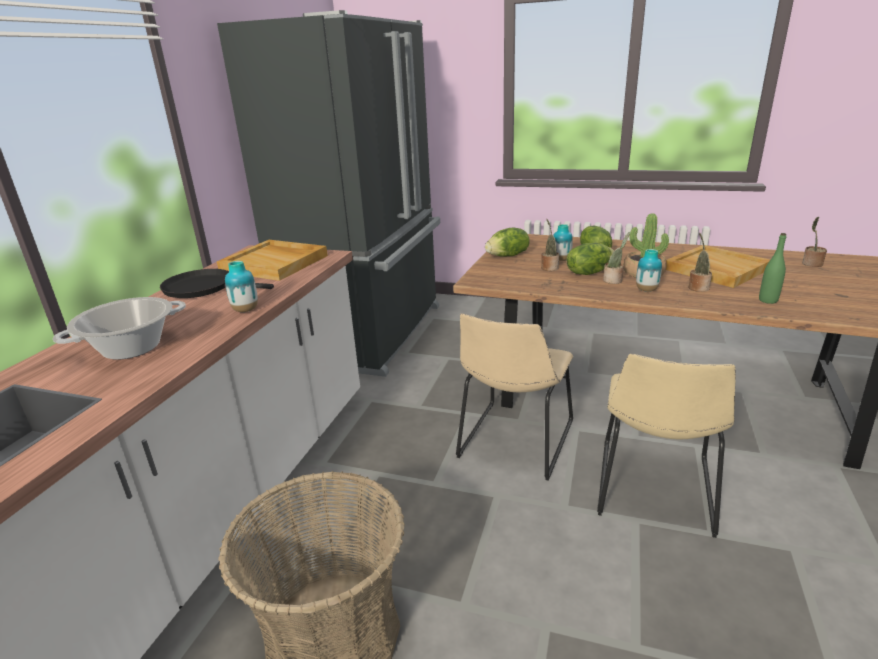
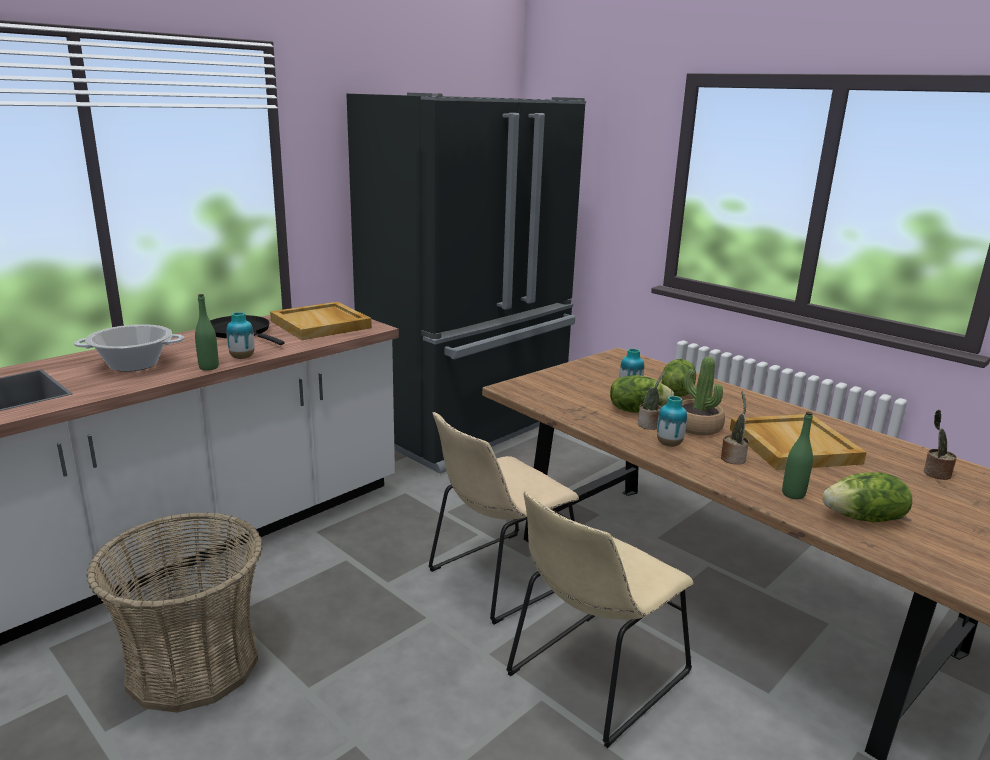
camera: 25 degrees right, 5 degrees down
lettuce [485,228,530,256] -> lettuce moved to [823,472,912,522]
potted plant [541,219,559,271] -> none
none -> green bottle [195,294,219,371]

